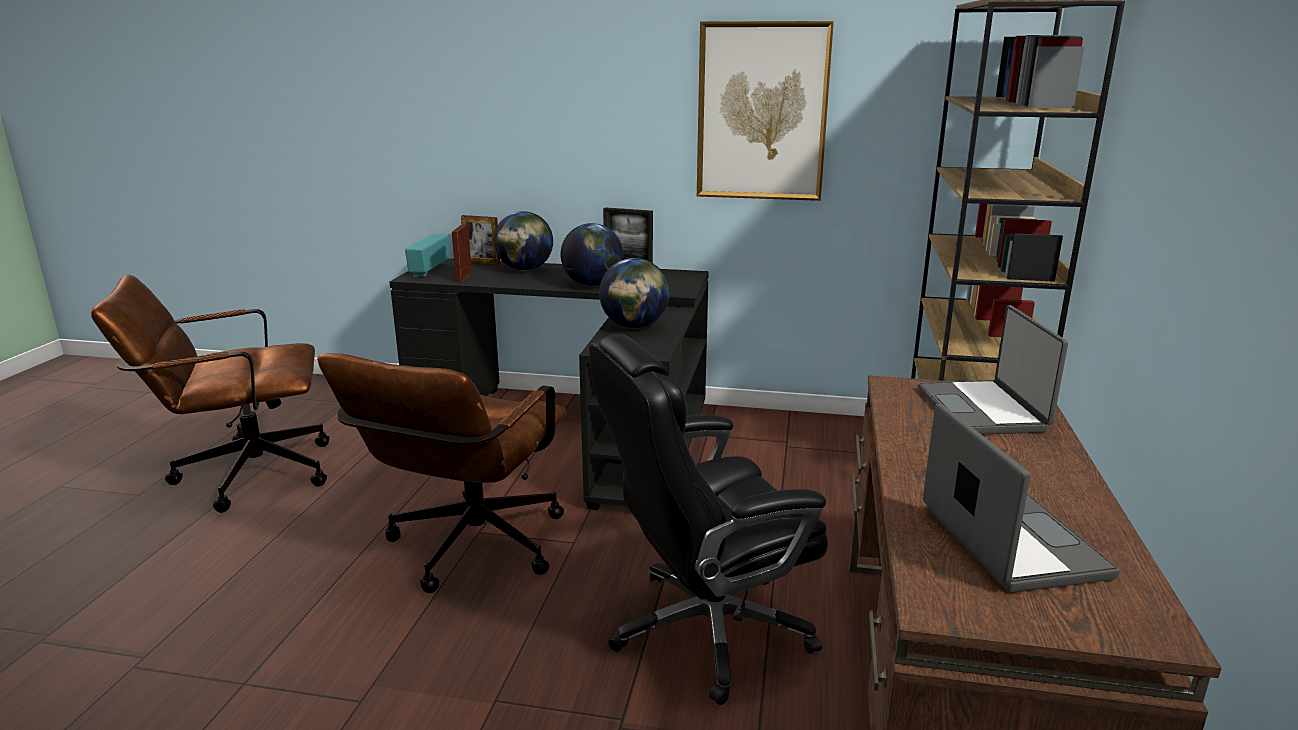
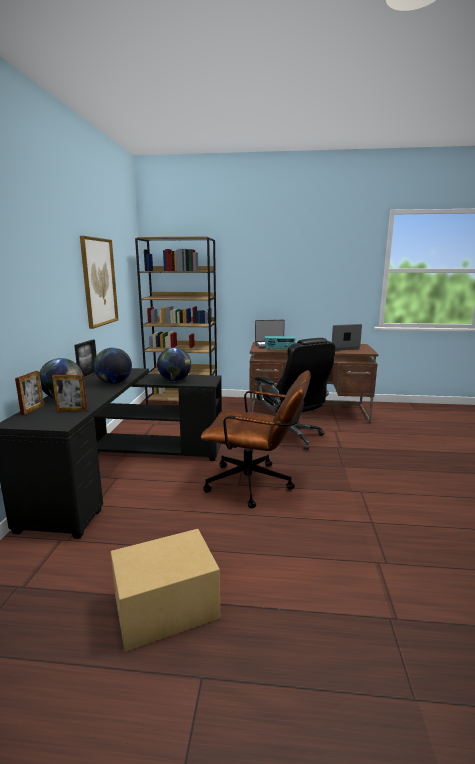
camera: 95 degrees left, 5 degrees down
brown office chair [91,274,329,513] -> cardboard box [111,529,220,652]
radio [405,234,450,276] -> radio moved to [265,336,296,351]

